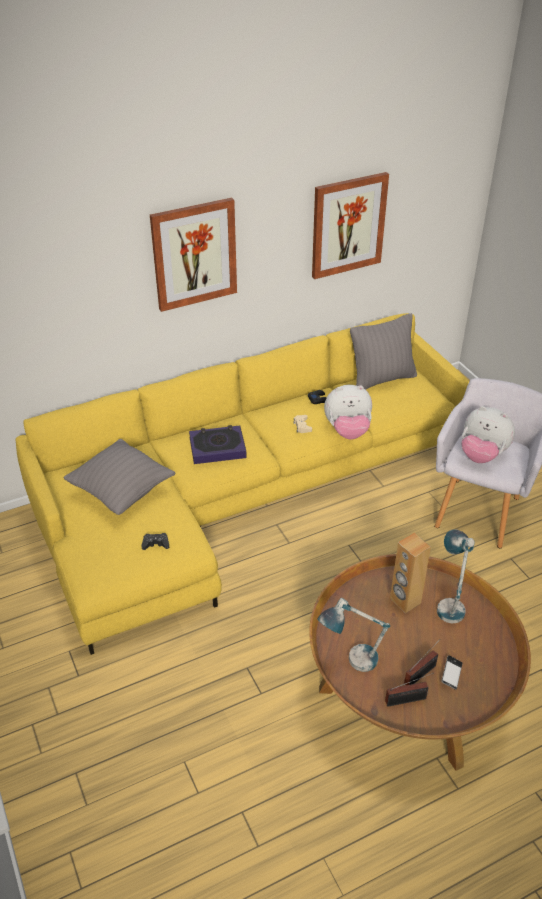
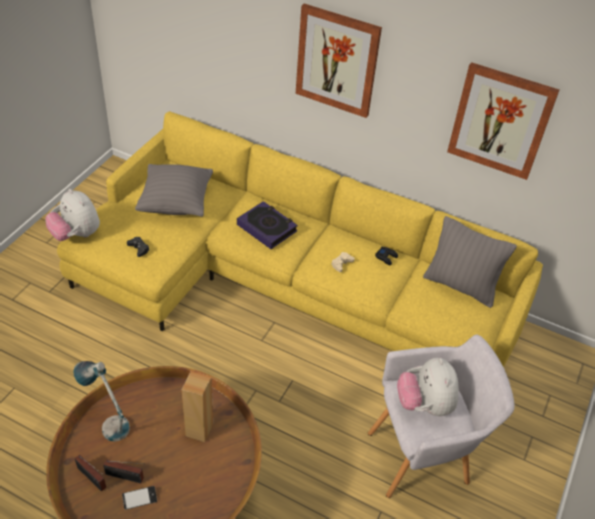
camera: 50 degrees right, 5 degrees up
plush toy [324,385,372,439] -> plush toy moved to [45,189,100,241]
table lamp [437,529,475,624] -> none

